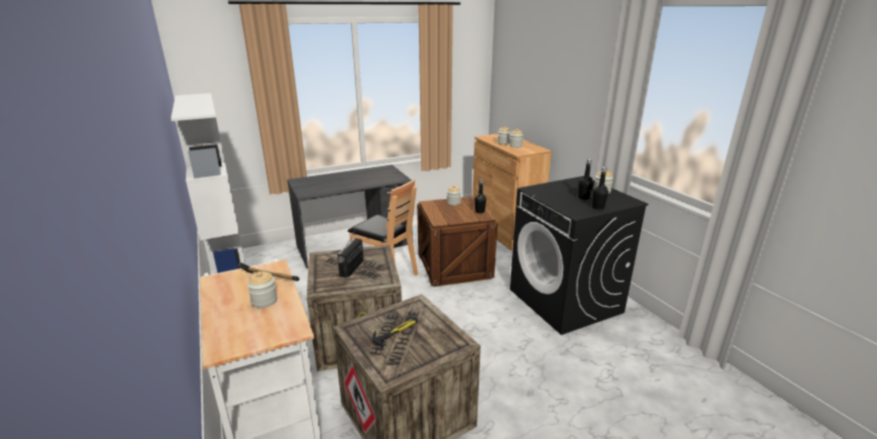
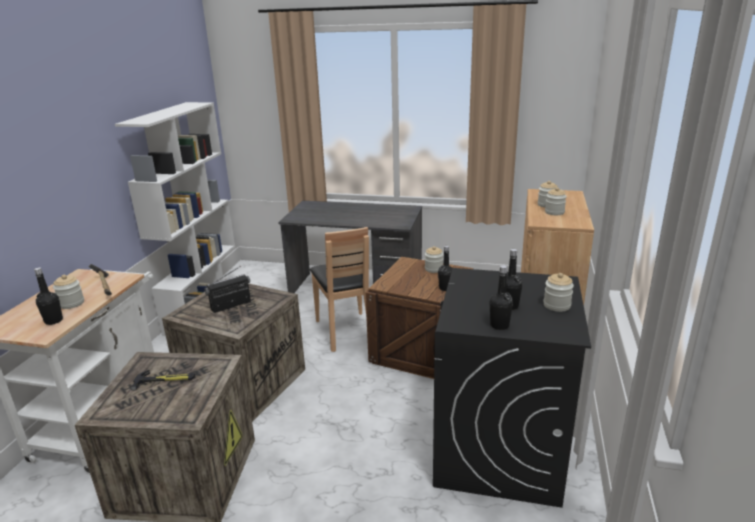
camera: 40 degrees right, 0 degrees up
none -> black bottle [34,267,63,325]

